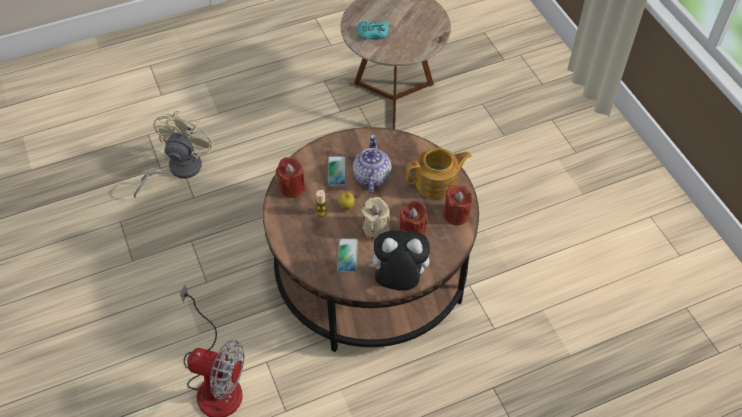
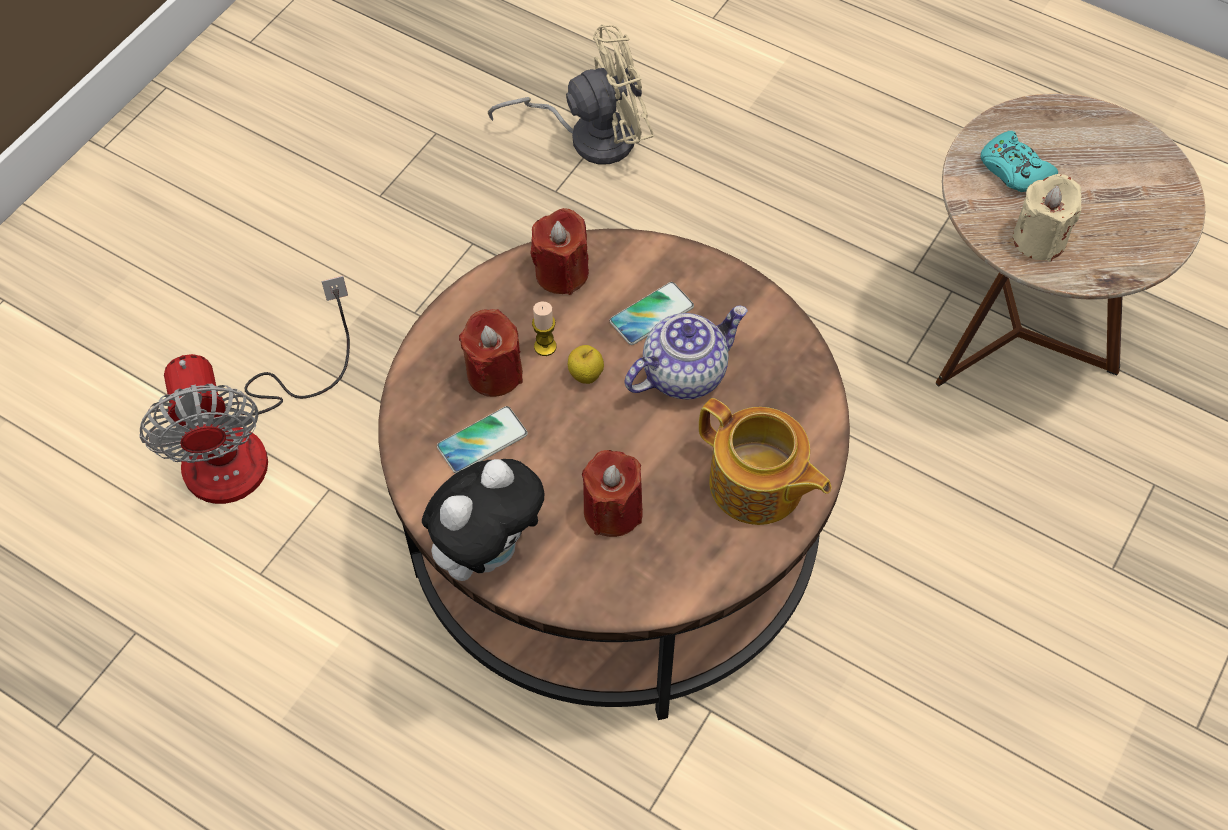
camera: 55 degrees right, 5 degrees up
beige candle [361,197,390,239] -> beige candle moved to [1013,174,1082,262]
plush toy [365,230,430,291] -> plush toy turned 75 degrees clockwise [422,459,544,581]
red candle [444,186,472,225] -> red candle moved to [459,309,523,397]

